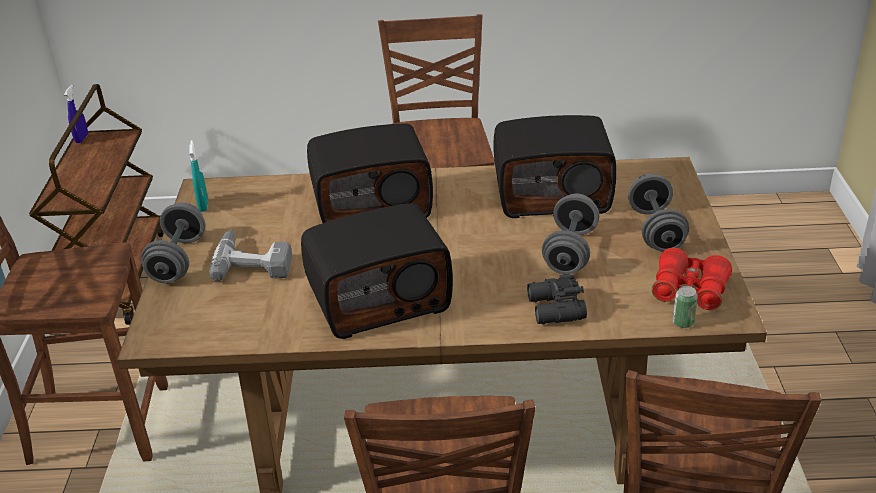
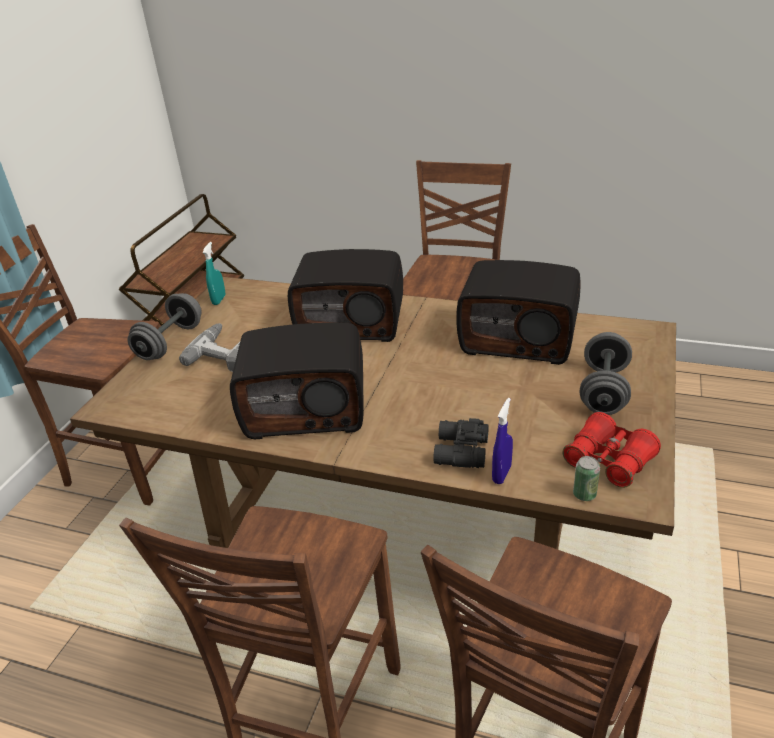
camera: 20 degrees right, 0 degrees up
blue spray bottle [64,85,88,143] -> blue spray bottle moved to [492,398,513,484]
grey dumbbell [542,193,599,274] -> none

